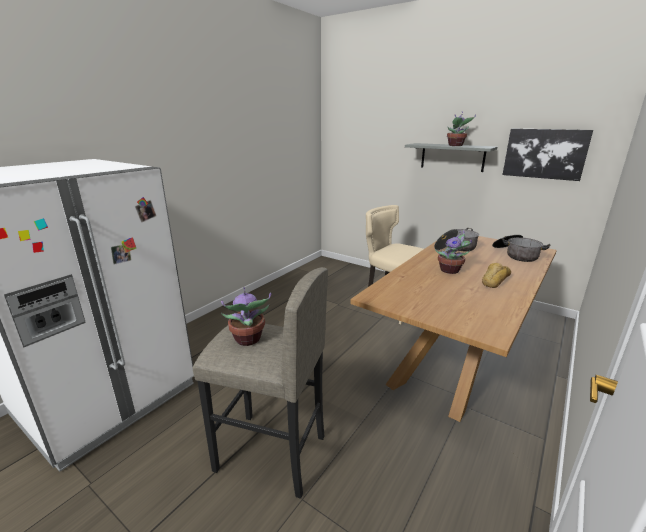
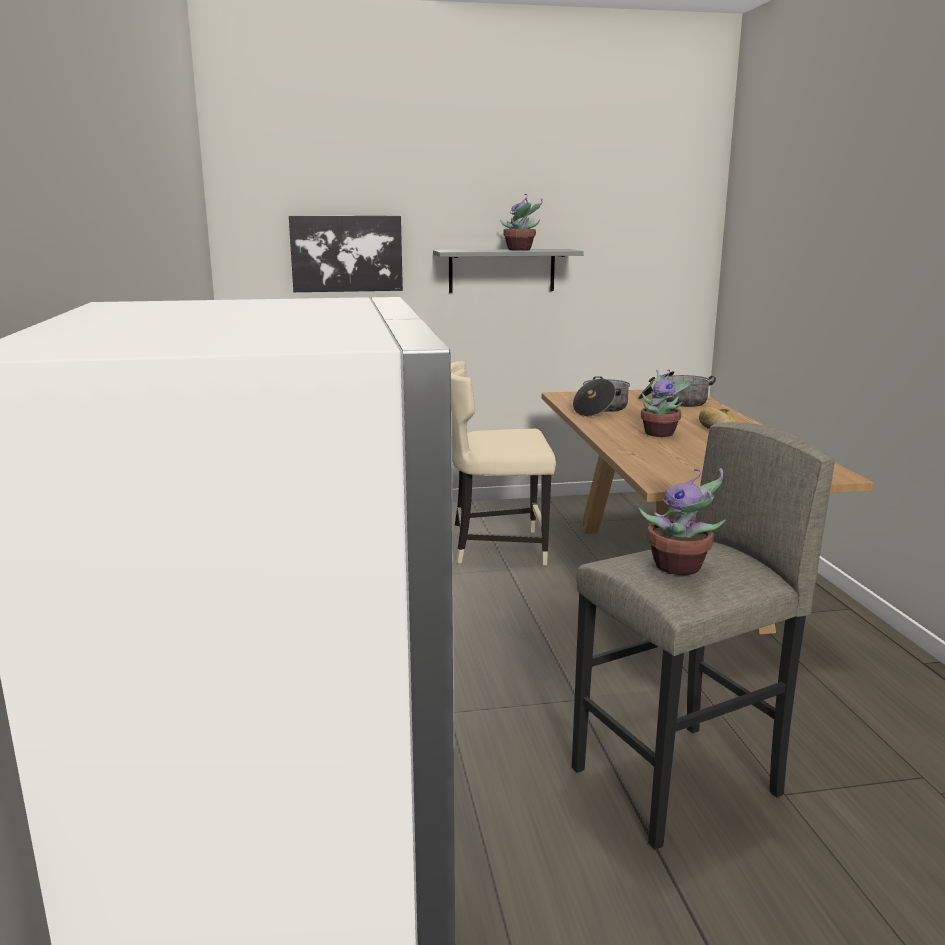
camera: 45 degrees left, 5 degrees down
picture [502,128,593,181] -> picture moved to [289,216,403,292]

